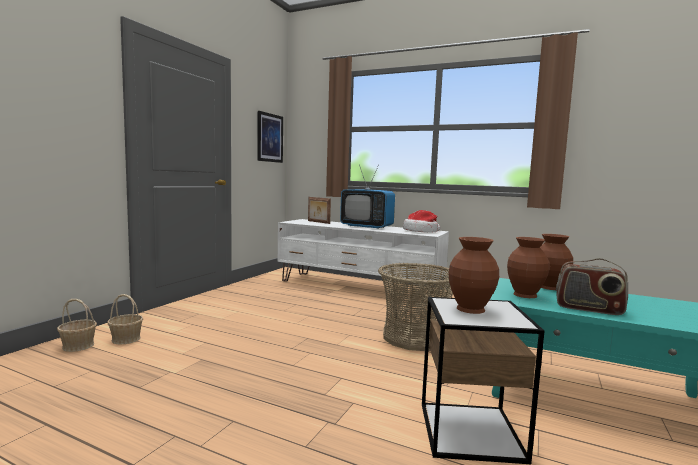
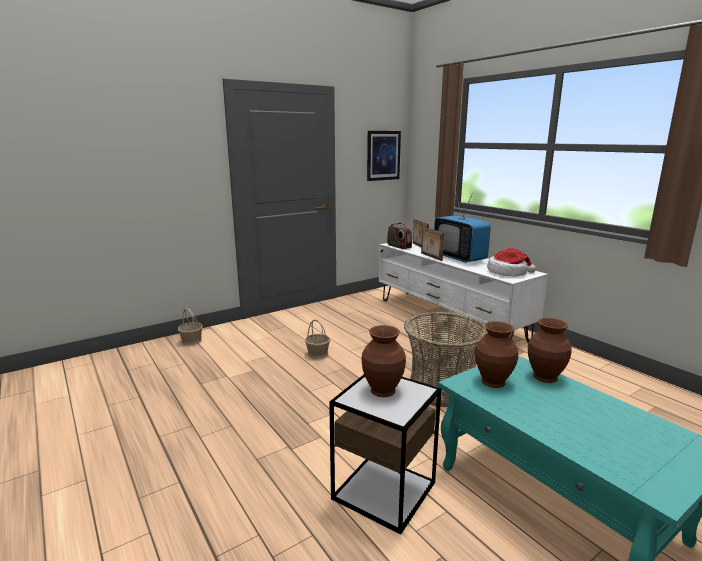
camera: 30 degrees right, 10 degrees up
basket [107,294,143,345] -> basket moved to [305,319,330,359]
radio [556,258,628,315] -> radio moved to [387,223,412,249]
none -> picture frame [421,227,444,261]

